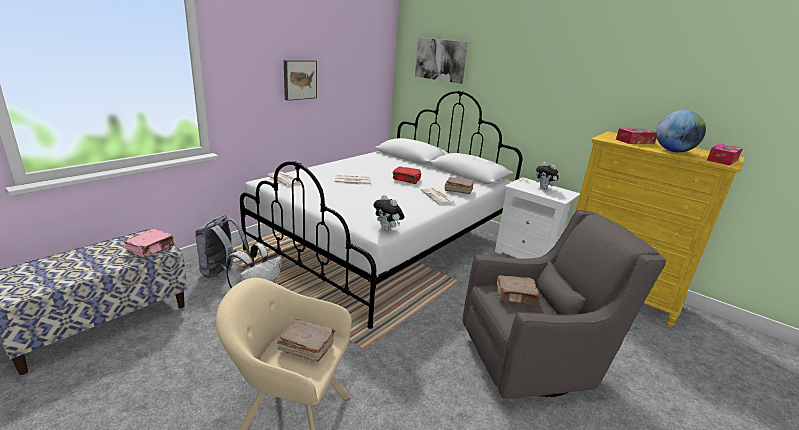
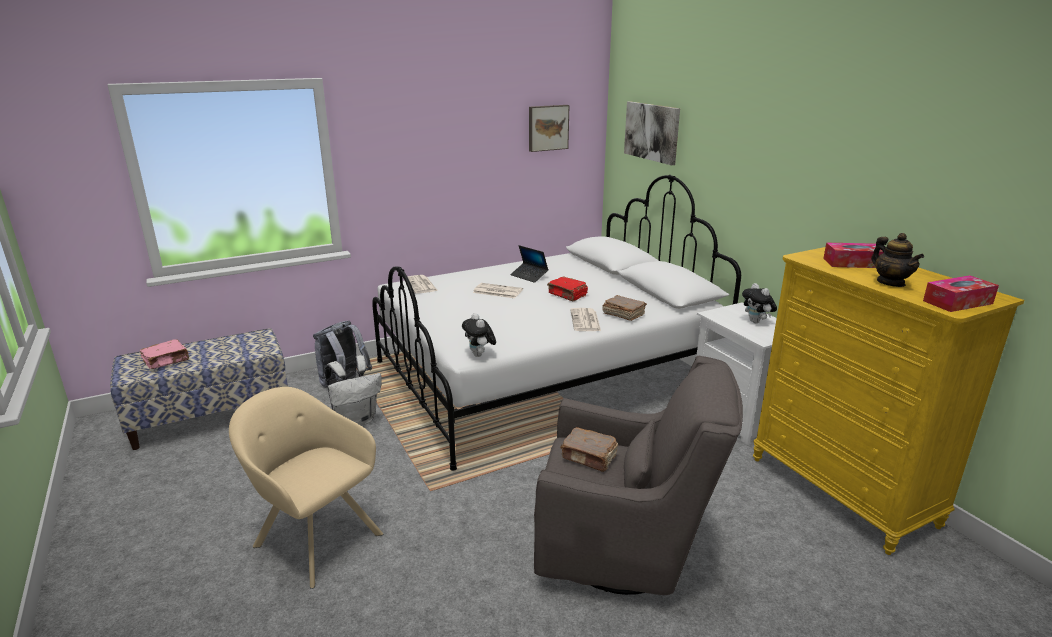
camera: 25 degrees right, 0 degrees up
pink book [124,229,174,258] -> pink book moved to [140,339,189,369]
brown book [277,319,335,362] -> none
picture [284,60,317,101] -> picture moved to [529,105,570,152]
globe [656,110,706,152] -> teapot [871,233,924,287]
none -> laptop [510,245,548,283]

